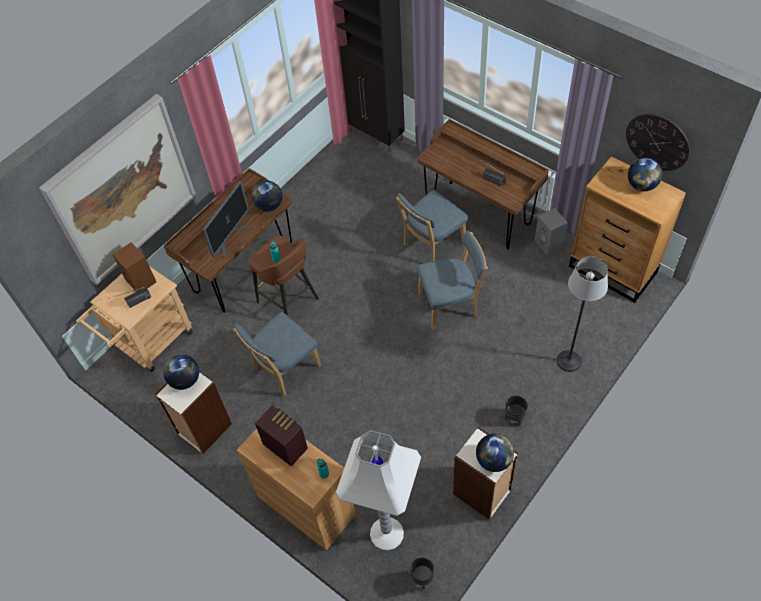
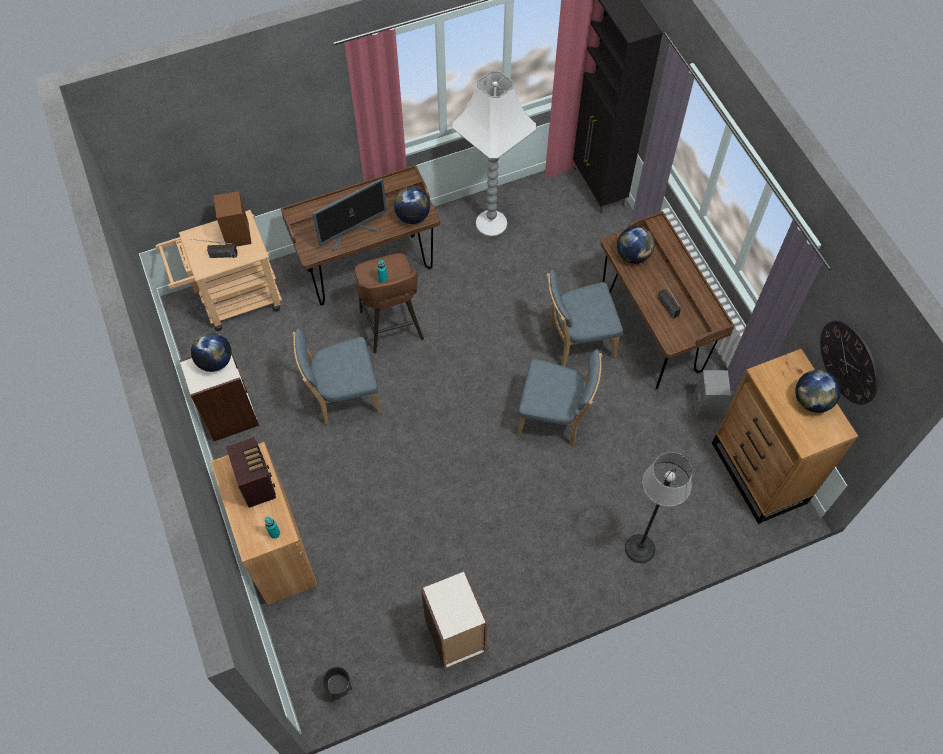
camera: 25 degrees right, 5 degrees up
picture [39,94,196,285] -> none
white floor lamp [336,430,421,550] -> white floor lamp moved to [452,71,536,236]
globe [476,434,514,472] -> globe moved to [617,226,654,264]
black planter [505,396,528,426] -> none

